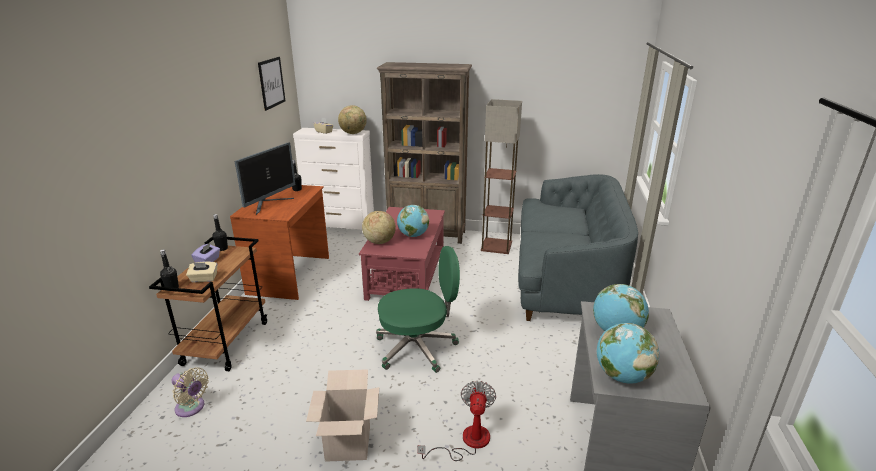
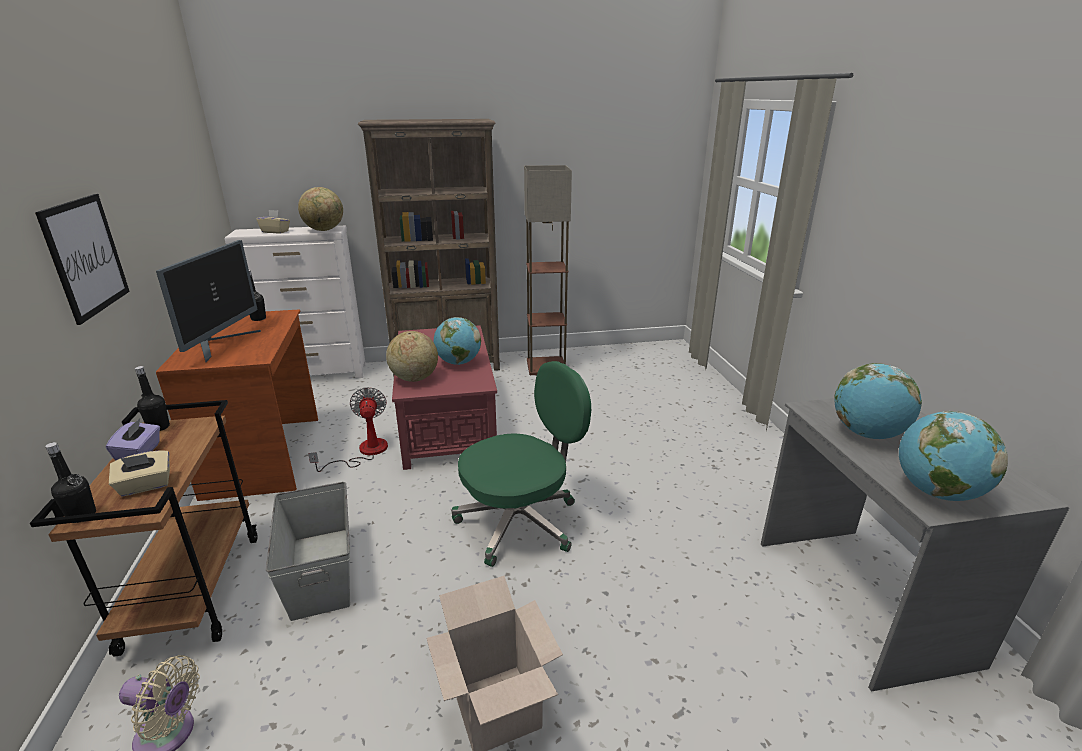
camera: 20 degrees left, 0 degrees up
picture [258,57,285,111] -> picture moved to [35,194,130,325]
fan [417,381,496,461] -> fan moved to [308,387,388,472]
grey sofa [518,174,638,321] -> none
none -> grey storage box [266,482,350,621]

